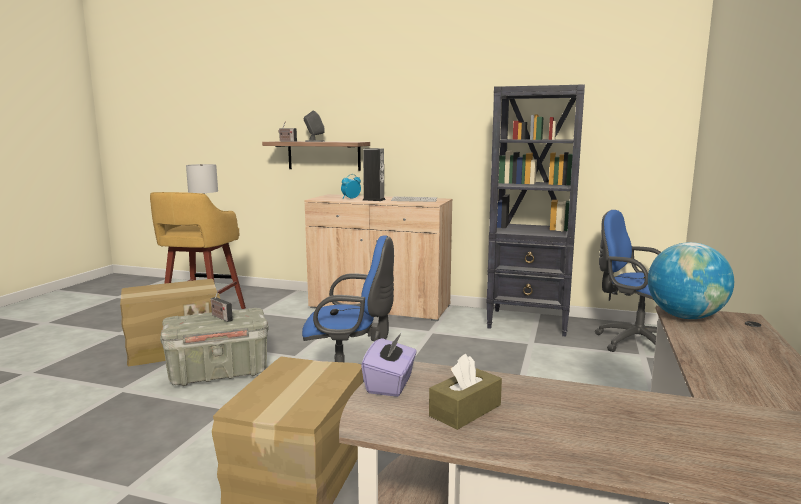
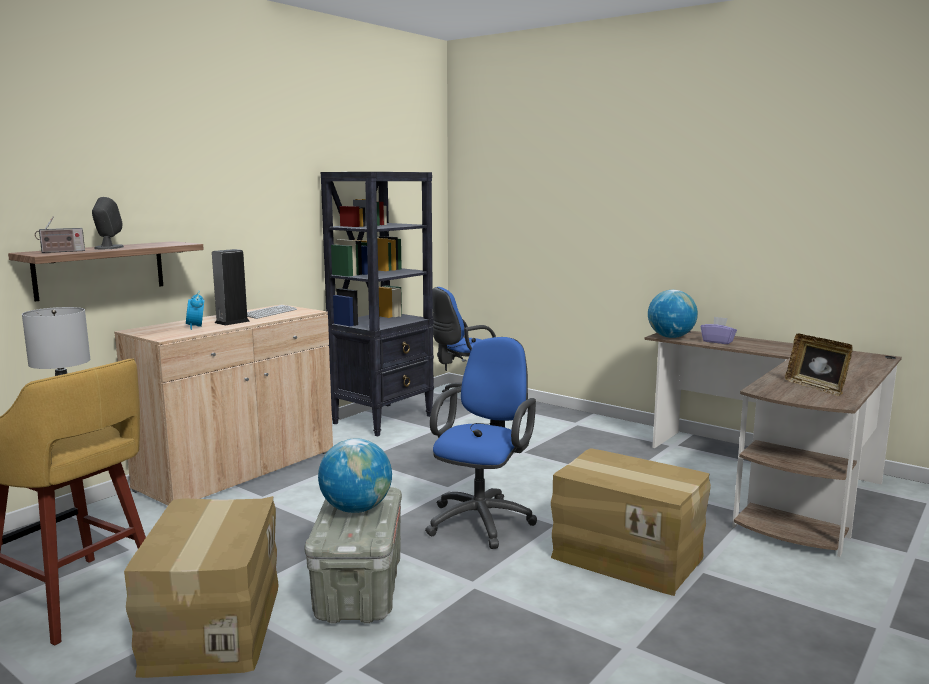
camera: 70 degrees left, 0 degrees up
radio [211,290,233,322] -> globe [318,438,392,513]
purple tissue box [361,332,417,397] -> purple tissue box moved to [701,317,737,344]
brown tissue box [429,354,502,430] -> picture frame [785,334,853,396]

